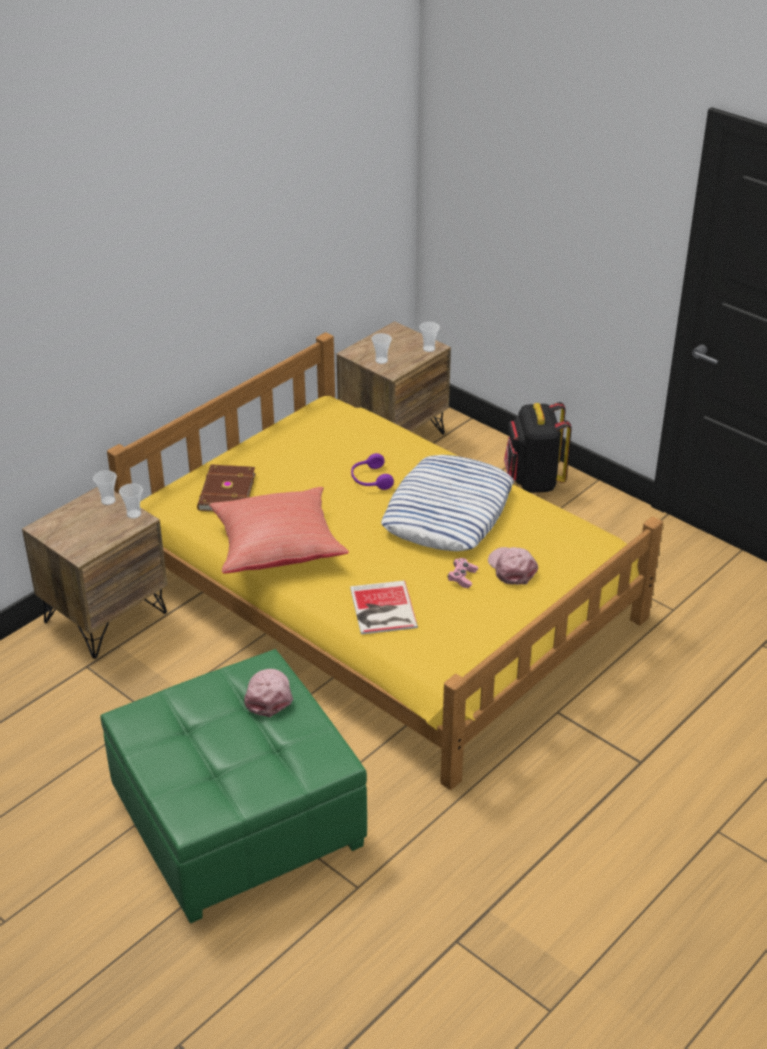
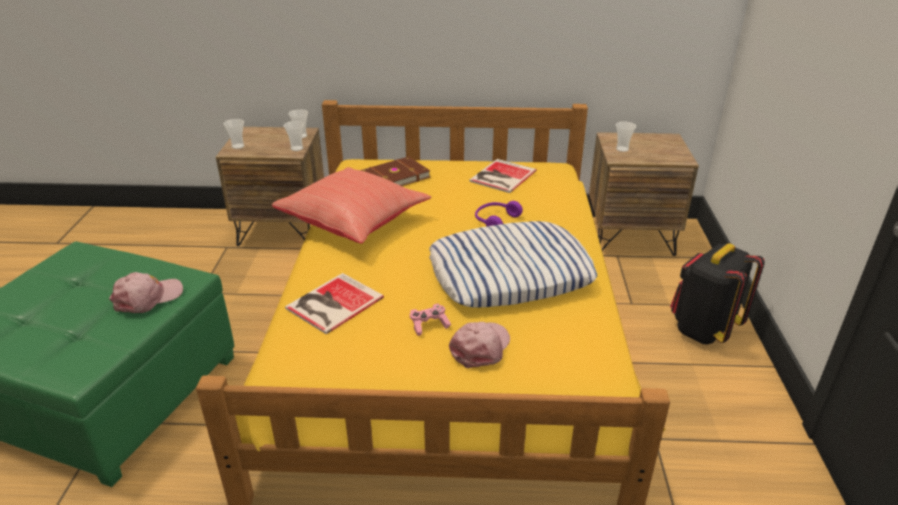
camera: 50 degrees right, 5 degrees down
cup [420,322,440,352] -> cup moved to [223,119,244,149]
none -> book [469,159,537,193]

